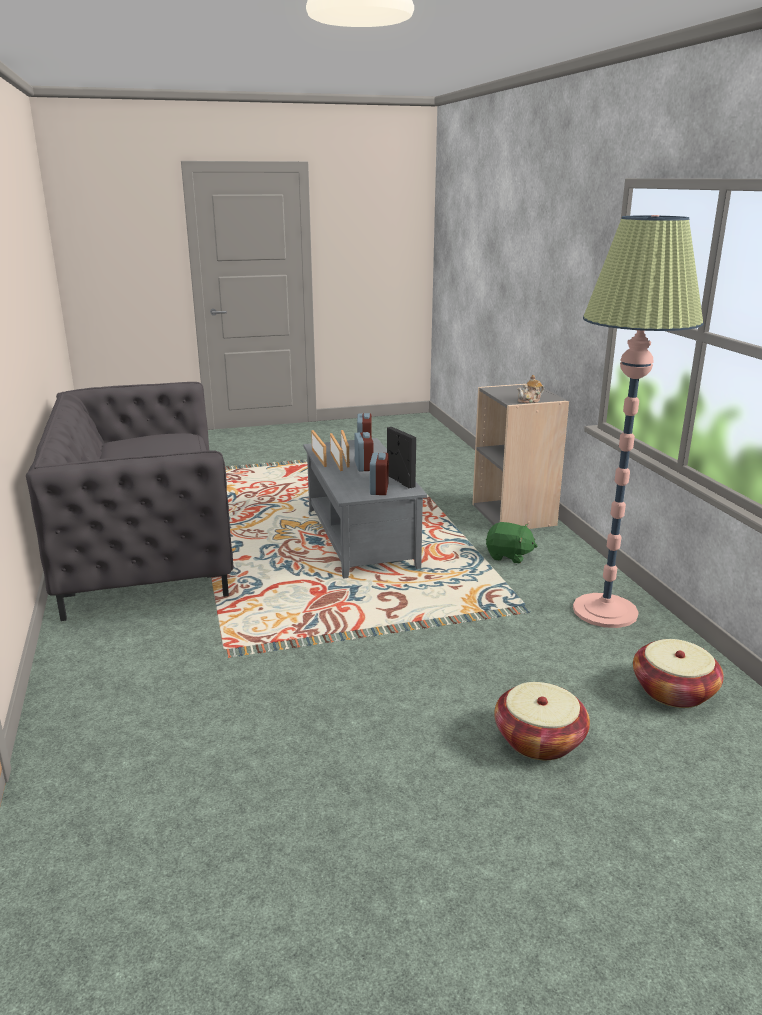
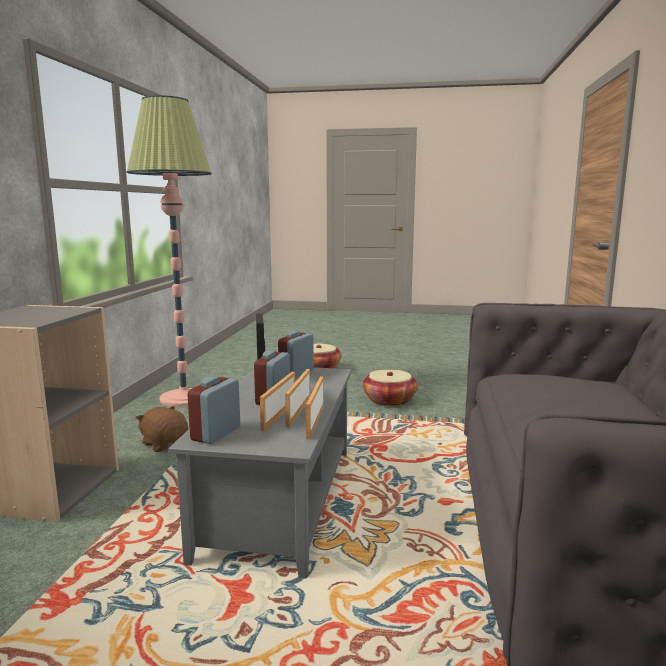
camera: 155 degrees left, 10 degrees down
green plush toy [486,522,537,563] -> brown plush toy [136,406,188,452]
teapot [517,375,544,403] -> none
basket [633,639,724,708] -> basket moved to [363,369,418,407]

